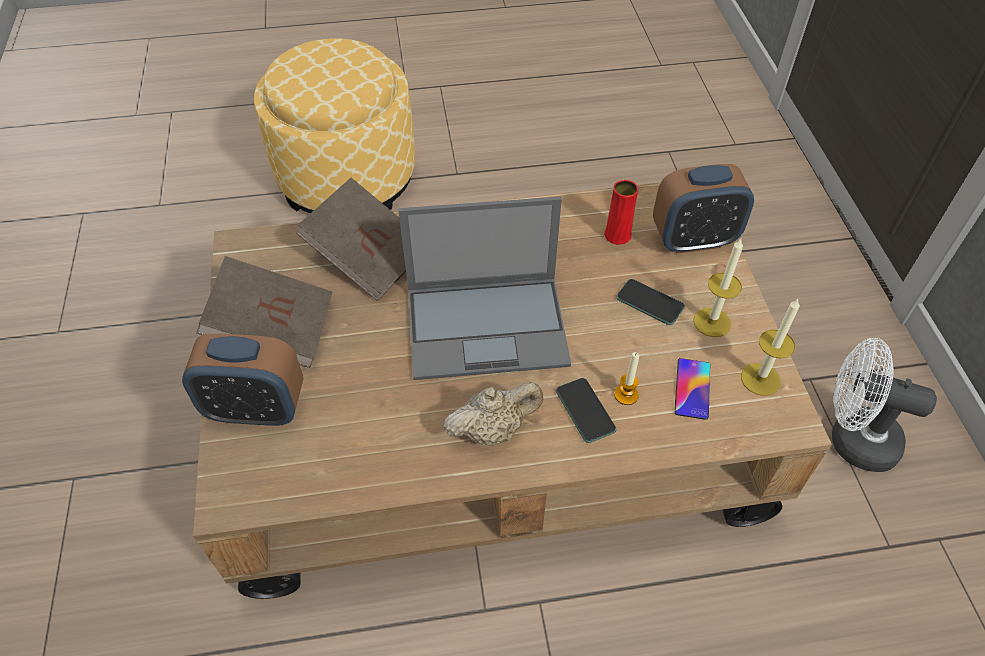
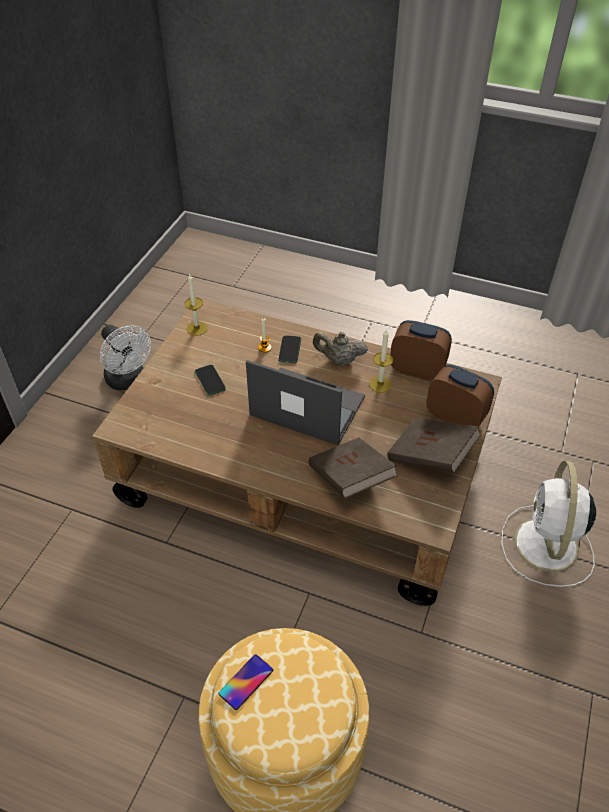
camera: 150 degrees left, 5 degrees down
red vase [604,180,638,245] -> none
alarm clock [653,164,754,254] -> alarm clock moved to [390,320,452,380]
phone [675,358,710,420] -> phone moved to [218,654,273,710]
candle [693,239,743,337] -> candle moved to [369,329,393,393]
none -> white fan [501,461,596,587]

